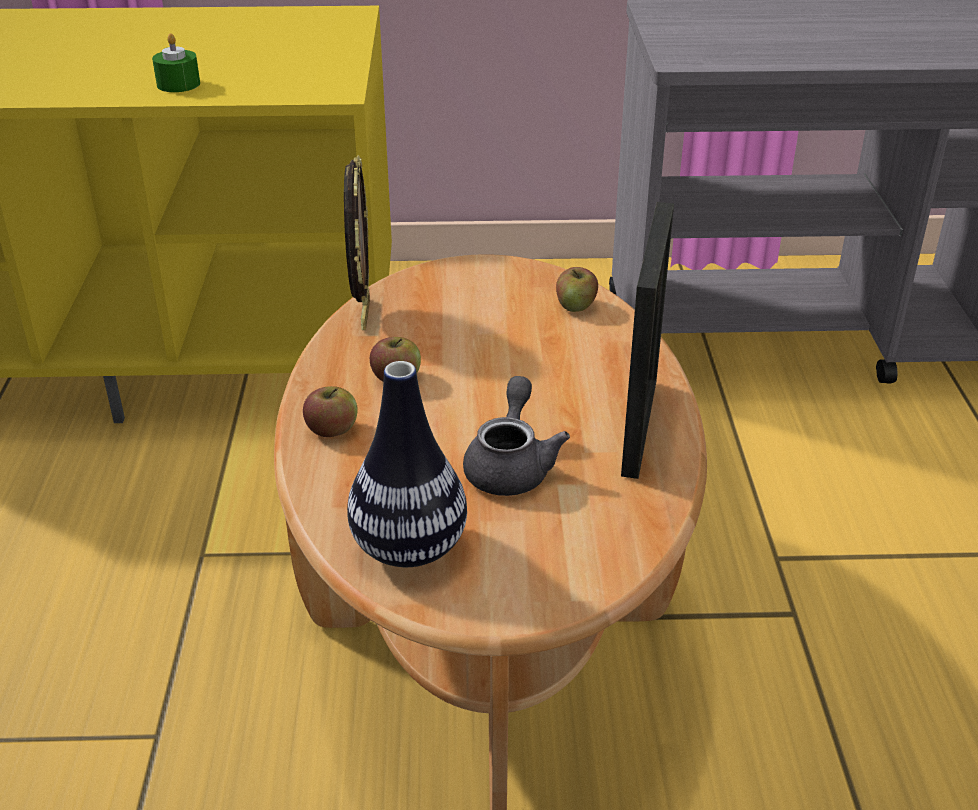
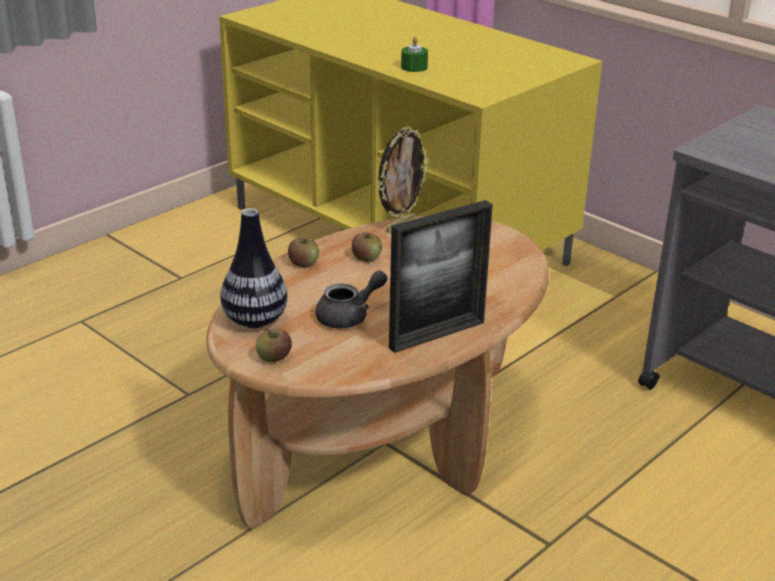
camera: 45 degrees right, 5 degrees down
apple [556,267,598,312] -> apple moved to [256,329,292,363]

